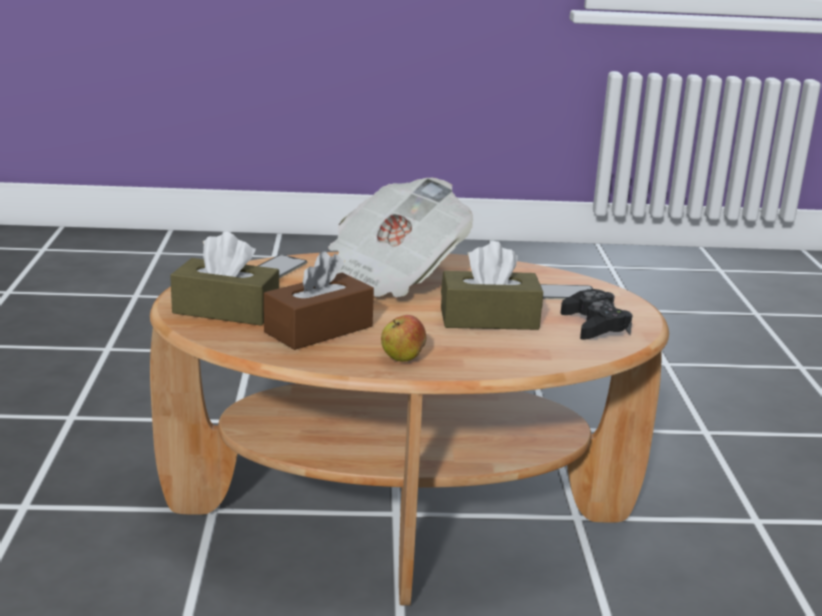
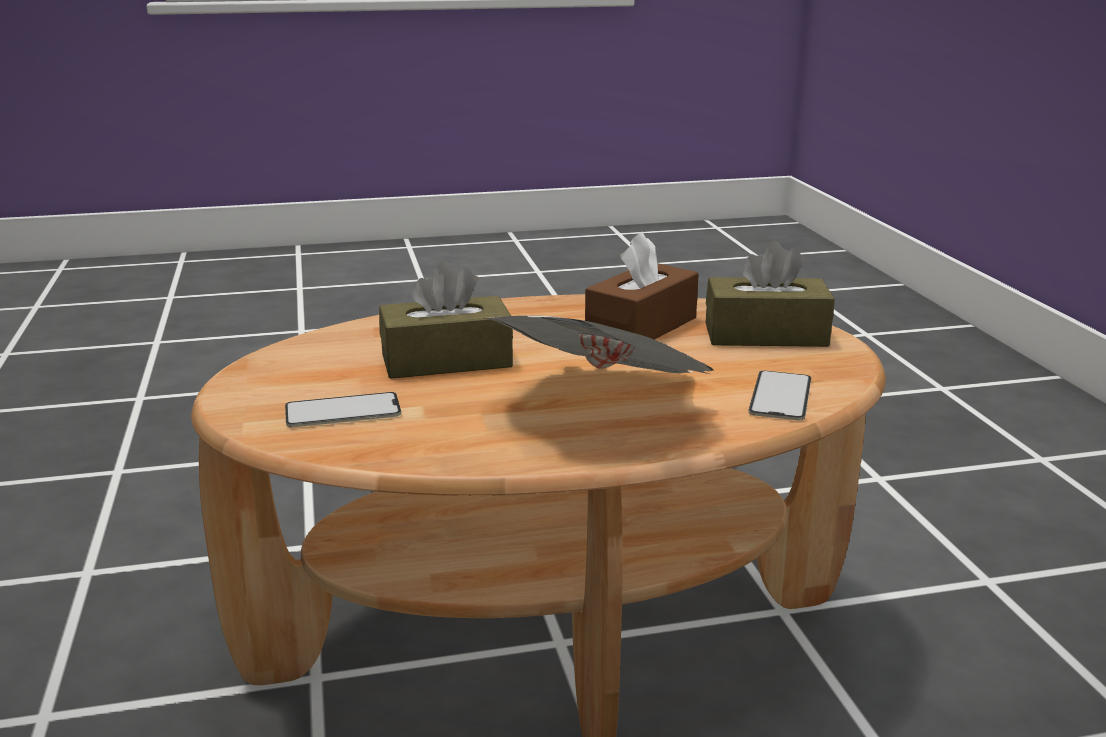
camera: 170 degrees right, 0 degrees up
apple [381,315,426,362] -> none
black game controller [561,289,632,340] -> none

